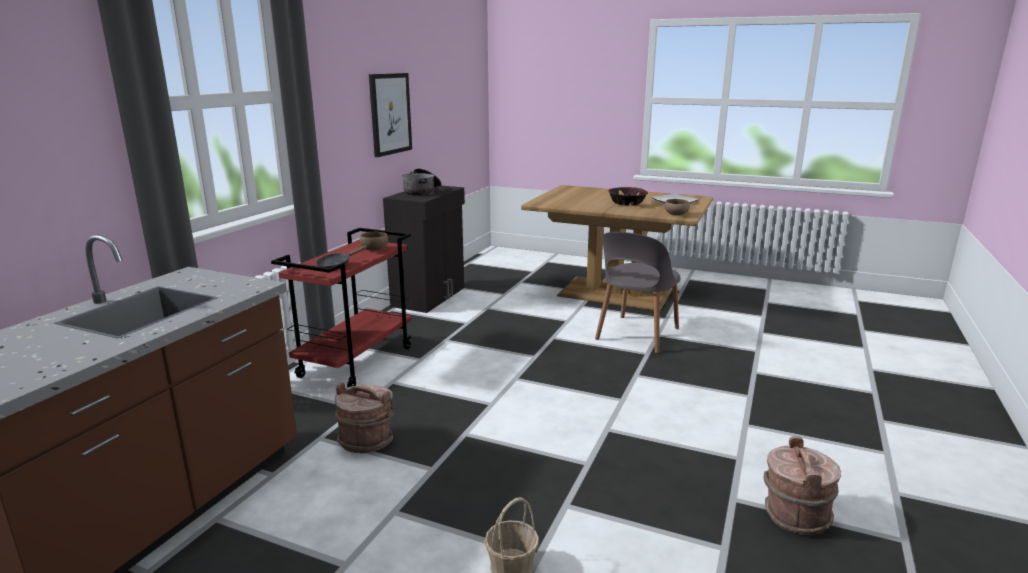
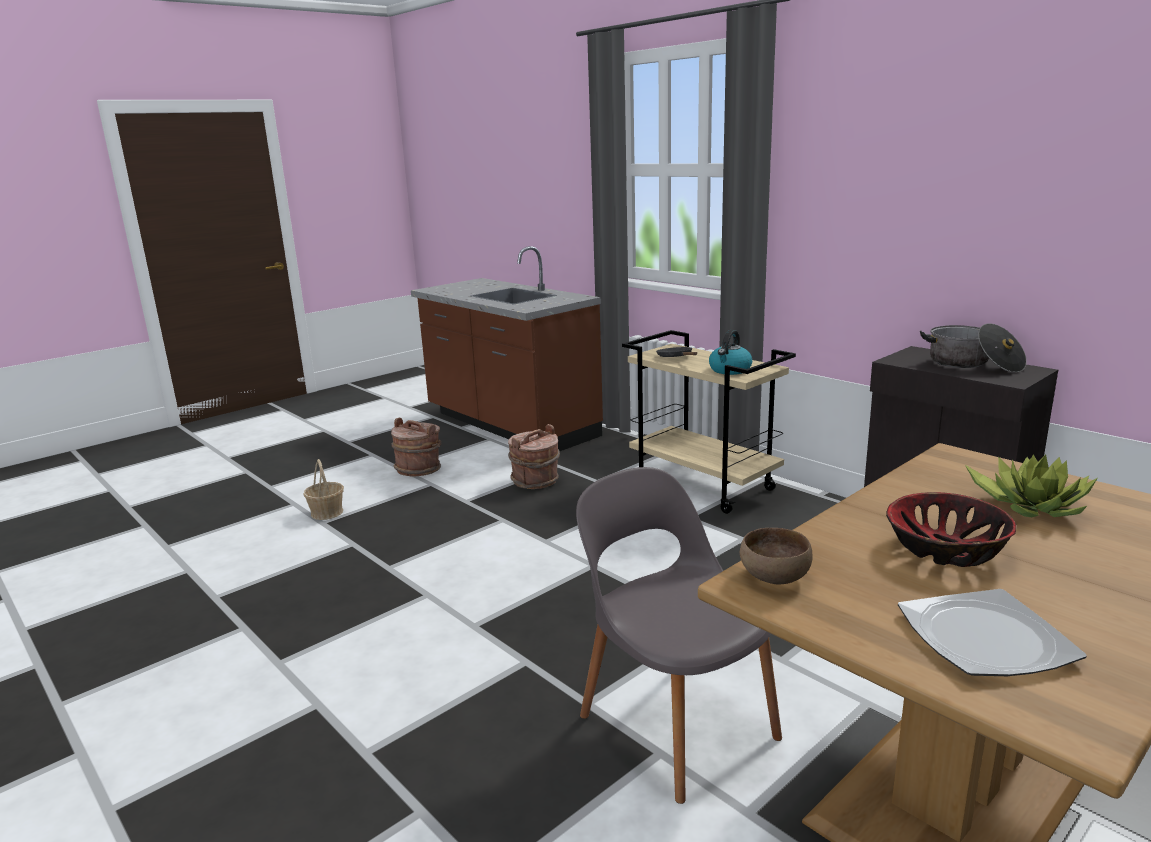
camera: 115 degrees right, 0 degrees up
red cart [271,228,412,387] -> beige cart [622,330,796,514]
brown bowl [360,232,388,251] -> kettle [709,330,752,375]
picture [369,73,412,157] -> none
brown bucket [763,436,841,535] -> brown bucket moved to [391,418,442,477]
none -> potted plant [965,454,1098,517]

